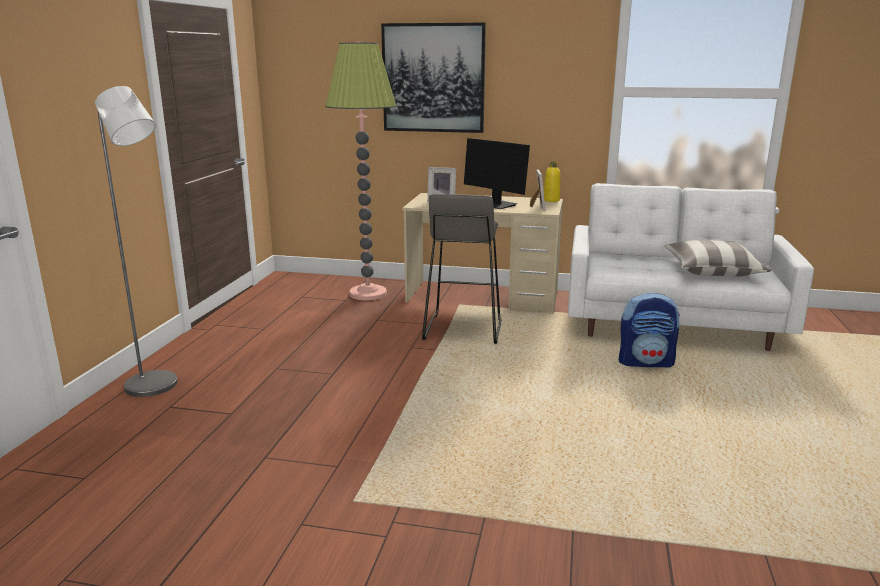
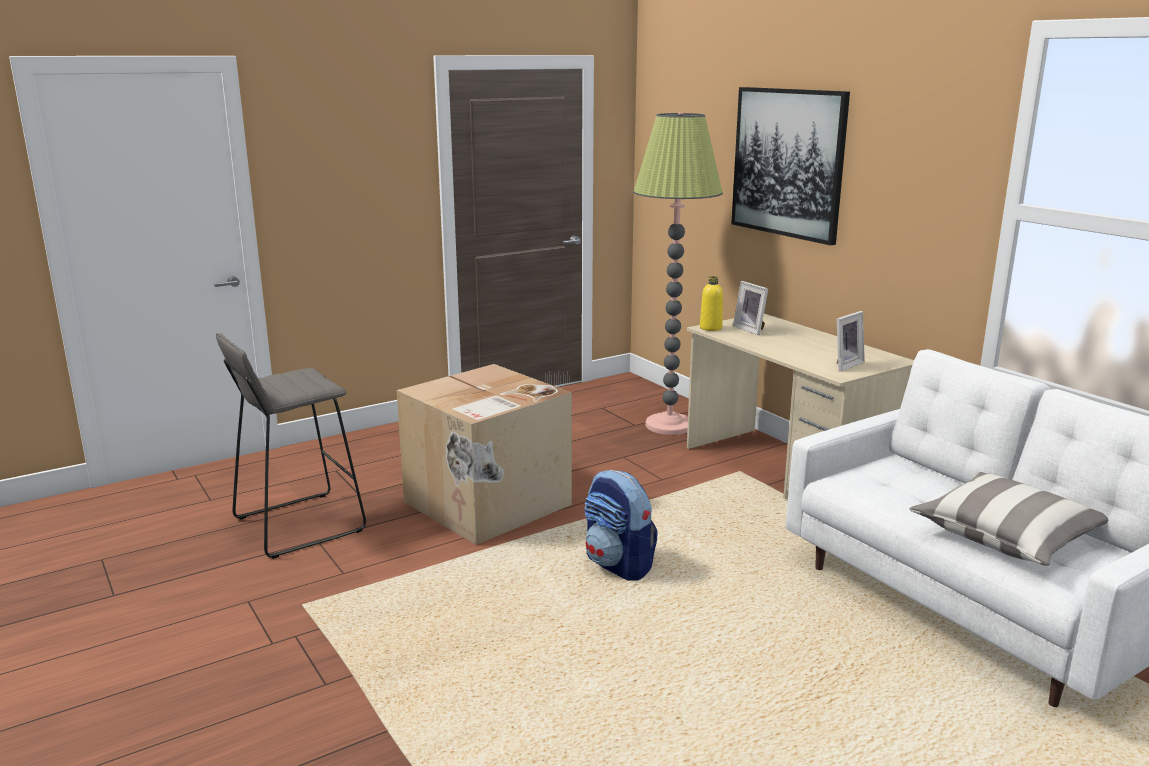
camera: 45 degrees right, 0 degrees up
grey floor lamp [95,86,178,397] -> none
grey stool [422,194,501,344] -> grey stool moved to [216,333,366,559]
monitor [464,138,530,209] -> none
yellow bottle [544,162,560,202] -> yellow bottle moved to [700,276,723,331]
backpack [619,292,680,367] -> backpack moved to [584,470,658,581]
none -> cardboard box [397,364,572,545]

